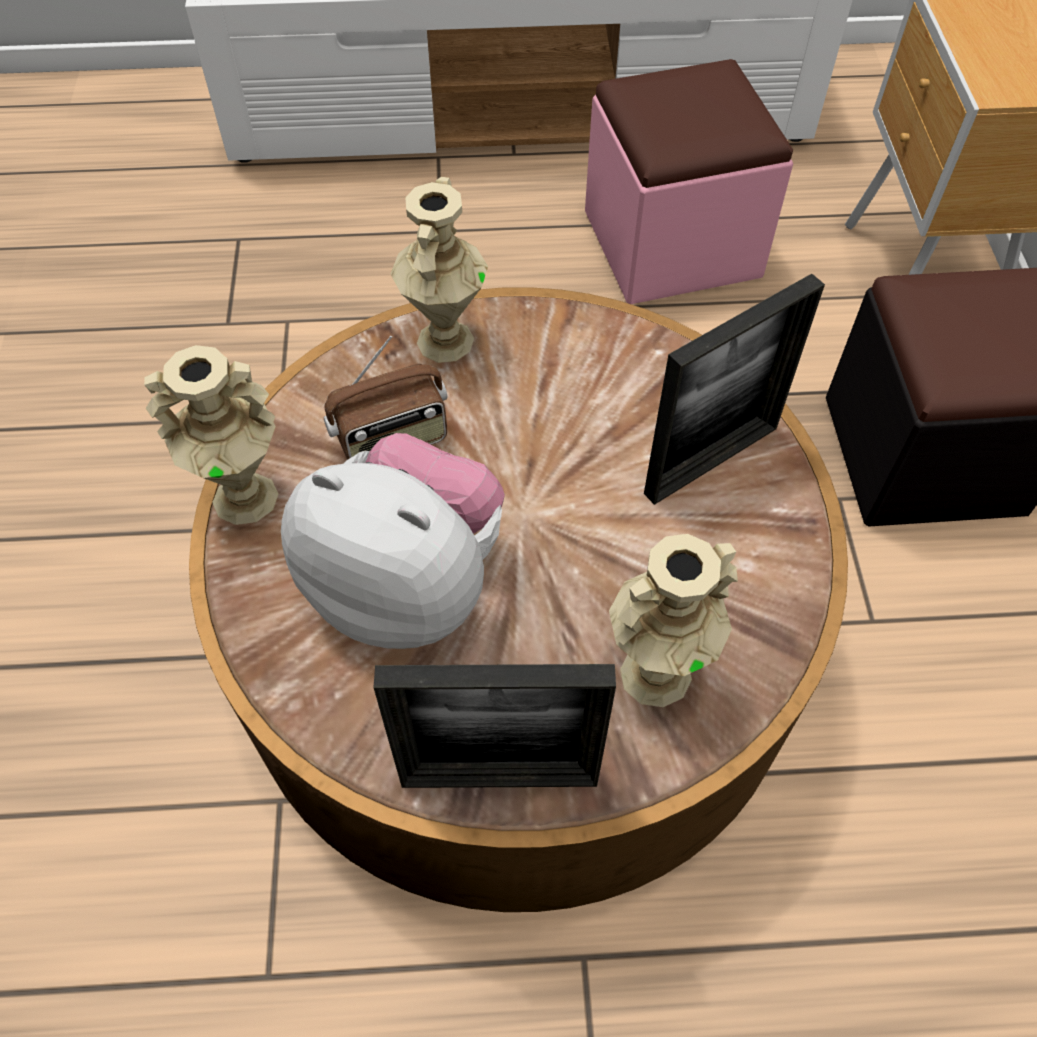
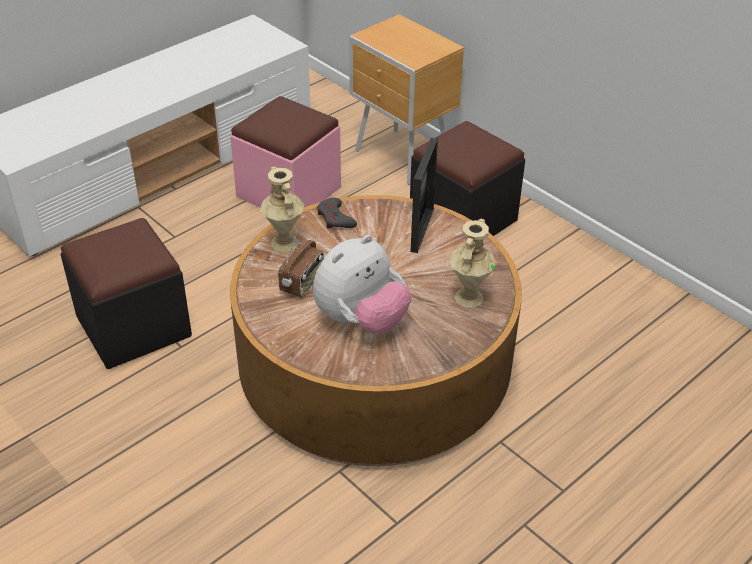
camera: 40 degrees left, 15 degrees down
beige vase [144,345,278,525] -> none
plush toy [281,433,505,649] -> plush toy turned 150 degrees clockwise [313,235,412,334]
picture frame [373,664,616,788] -> none
none -> black ottoman [60,218,192,369]
none -> grey game controller [317,198,357,229]

